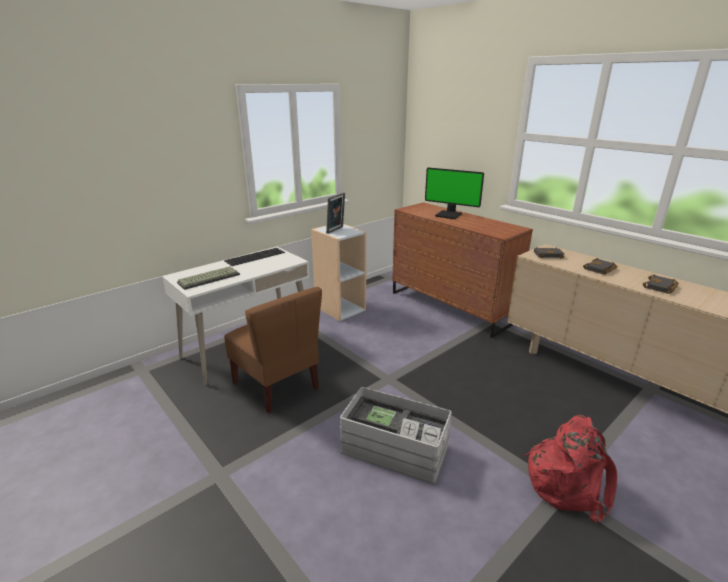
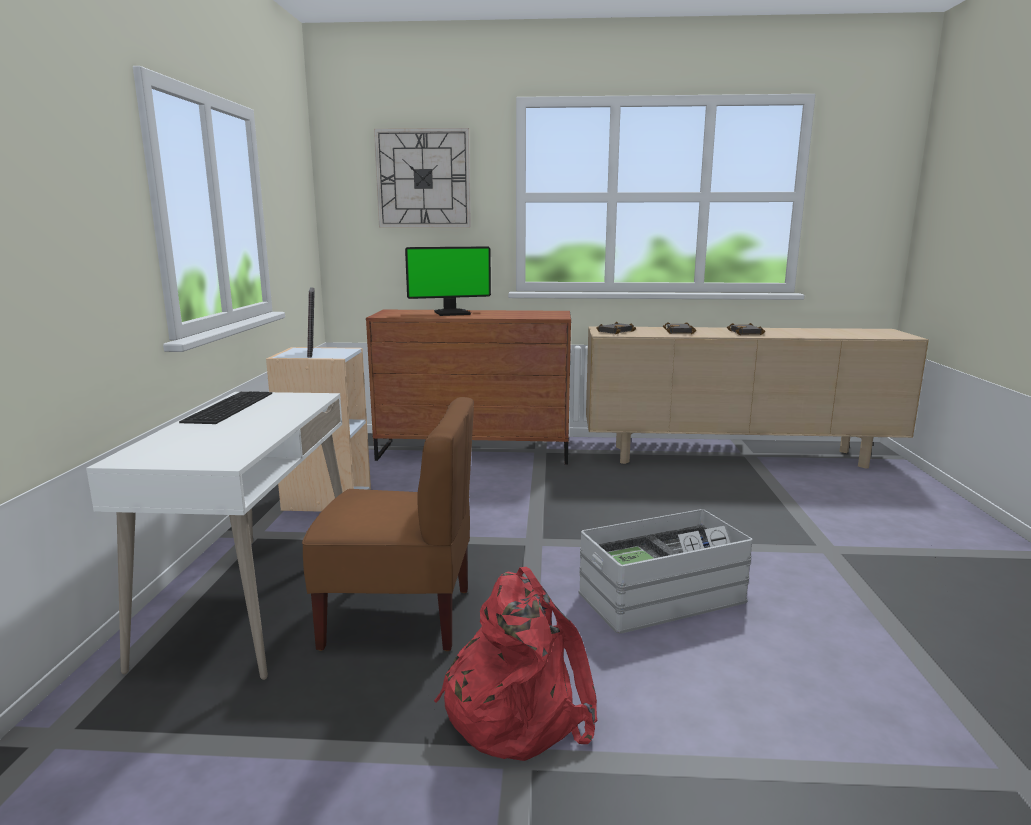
camera: 45 degrees left, 10 degrees down
keyboard [177,266,240,290] -> none
red backpack [525,415,617,523] -> red backpack moved to [434,567,598,761]
none -> wall clock [374,128,471,227]

